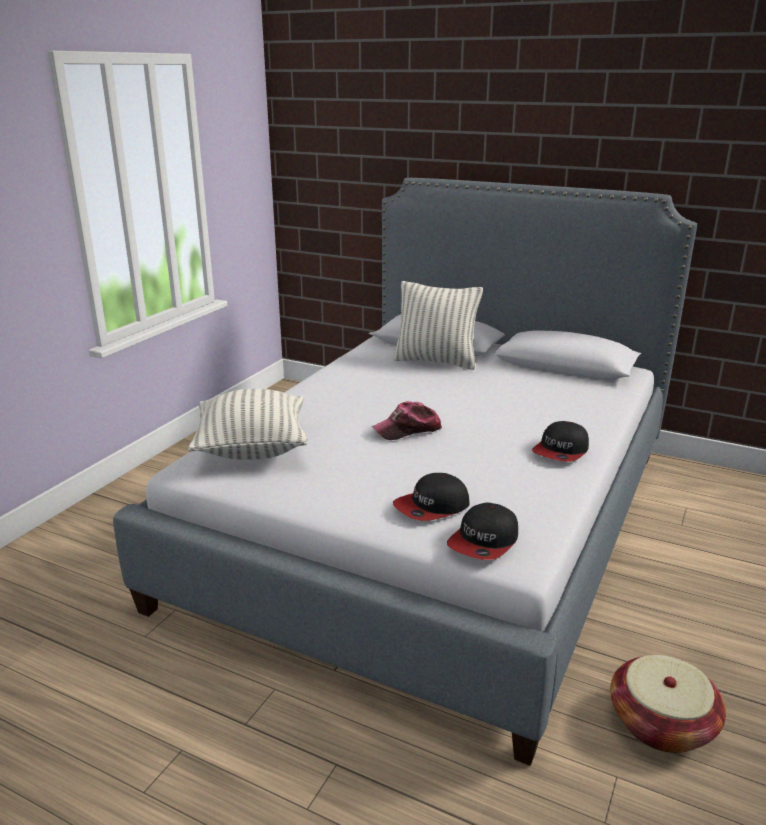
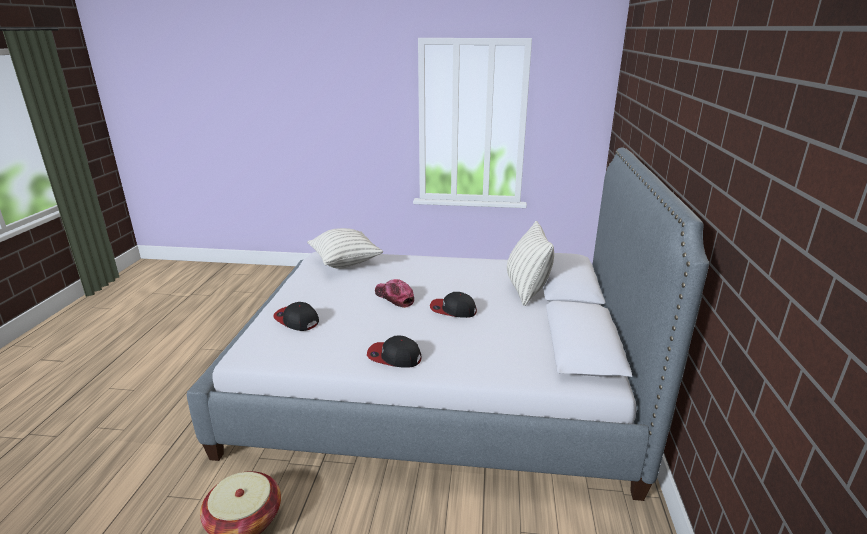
camera: 70 degrees right, 0 degrees up
cap [447,503,518,560] -> cap moved to [430,292,477,318]

